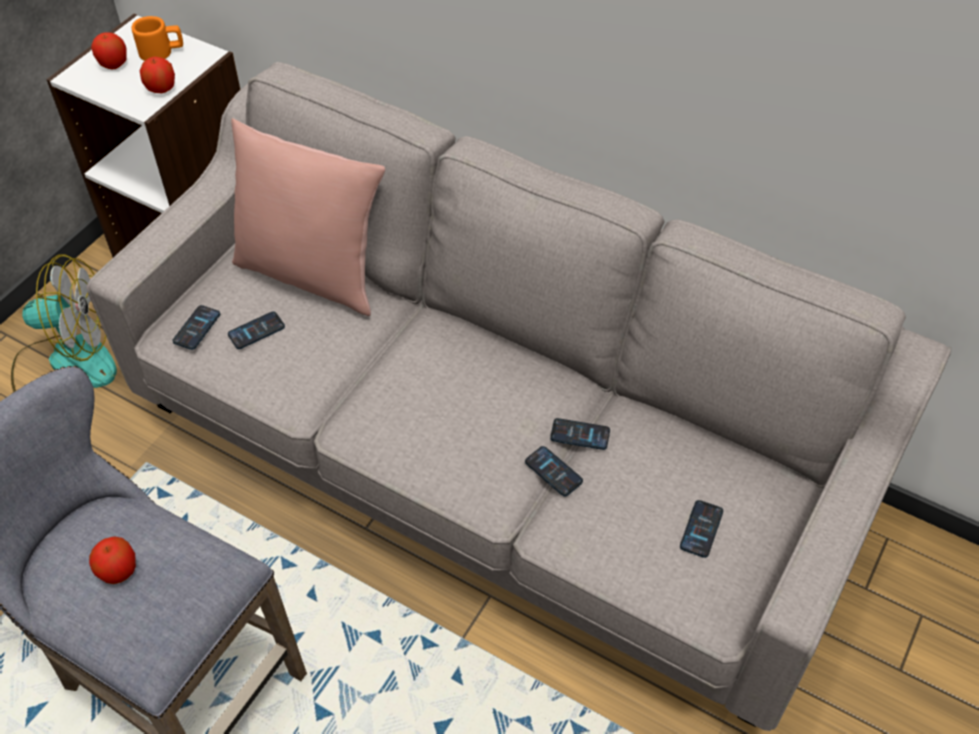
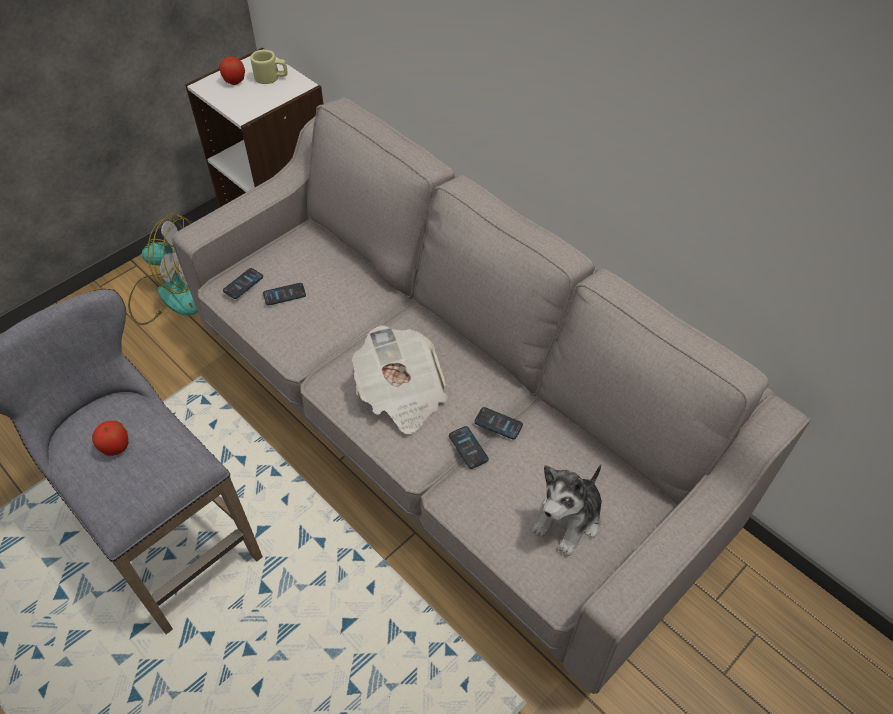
camera: 15 degrees right, 0 degrees up
orange mug [132,16,183,61] -> beige mug [250,50,288,84]
apple [140,56,175,93] -> none
pink pillow [231,118,385,316] -> none
phone [680,500,723,558] -> plush toy [532,464,602,556]
none -> newspaper [352,325,448,434]

